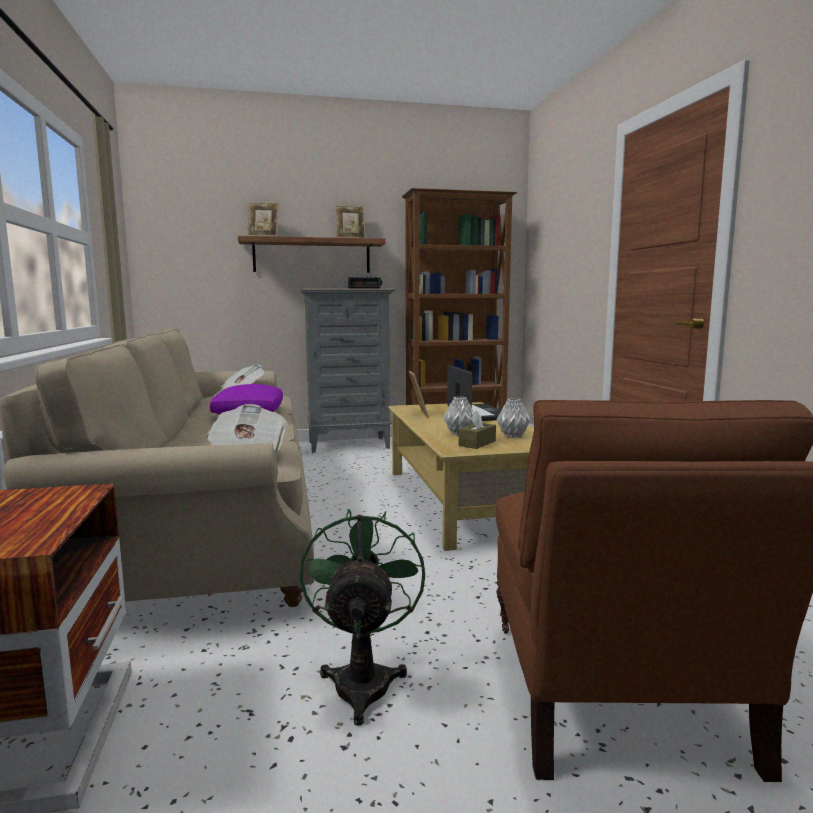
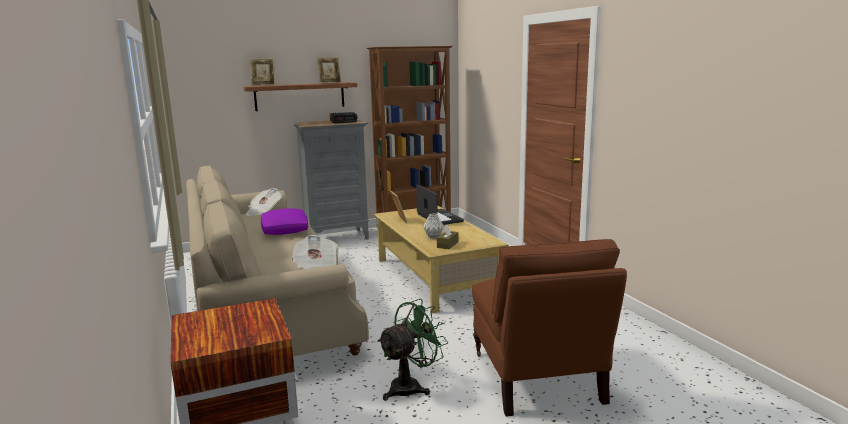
camera: 10 degrees left, 5 degrees up
green fan [300,509,425,726] -> green fan turned 60 degrees clockwise [378,299,448,401]
grey vase [497,398,530,438] -> none

